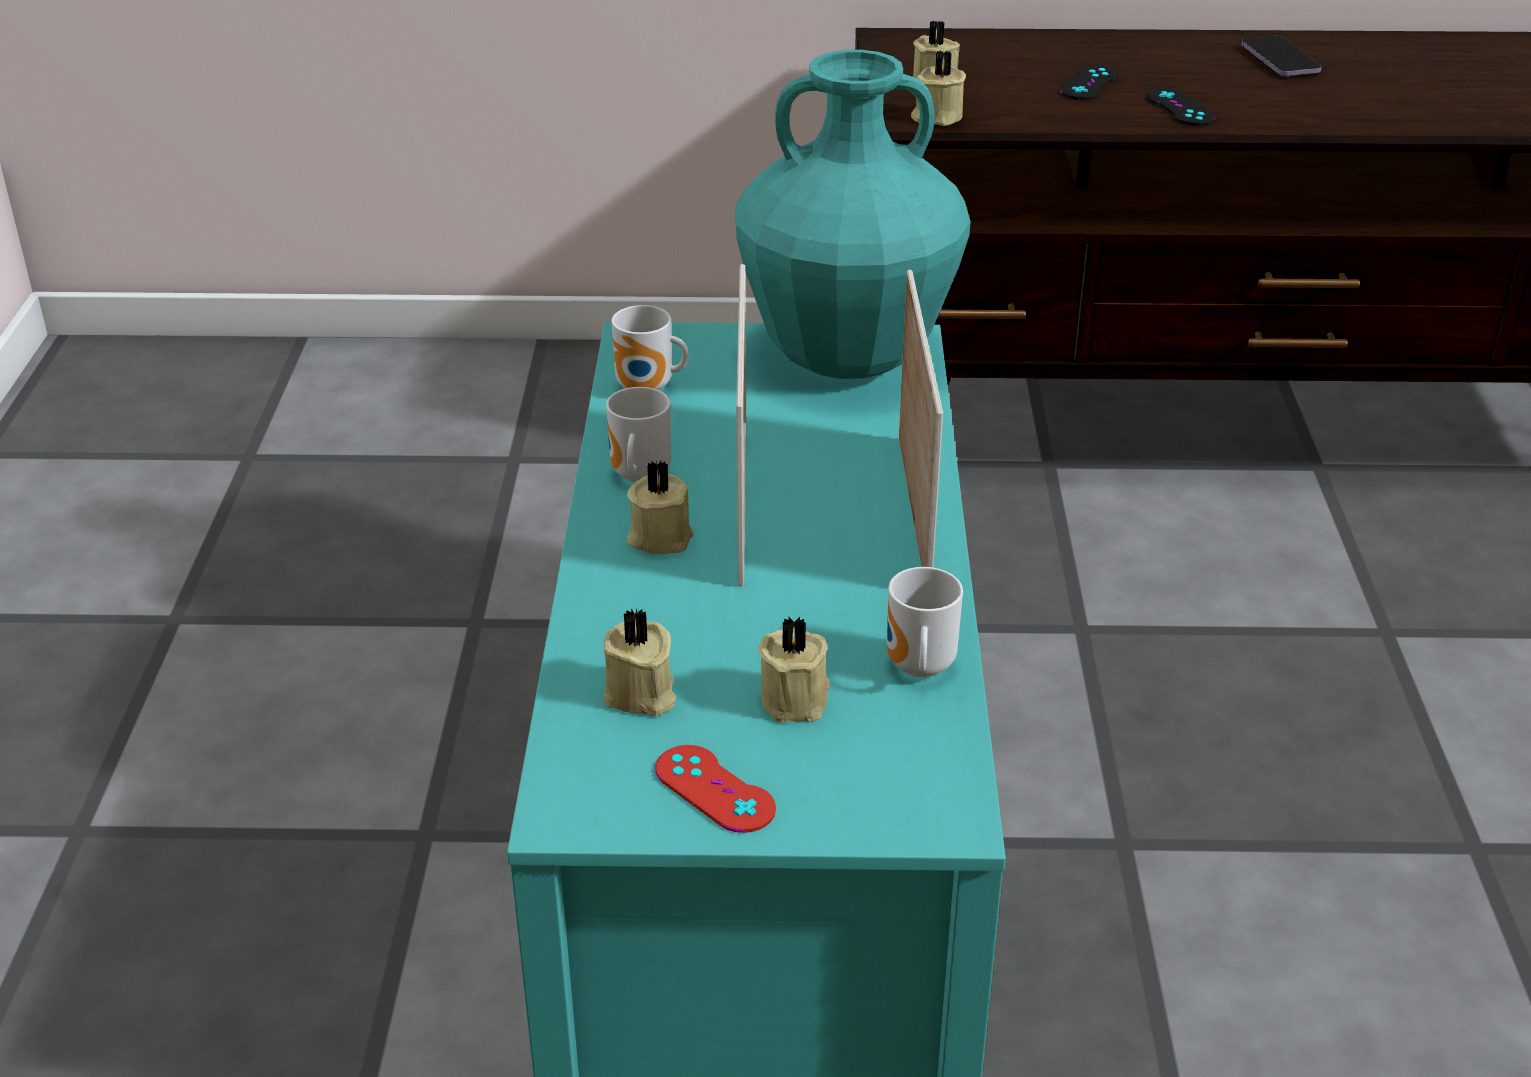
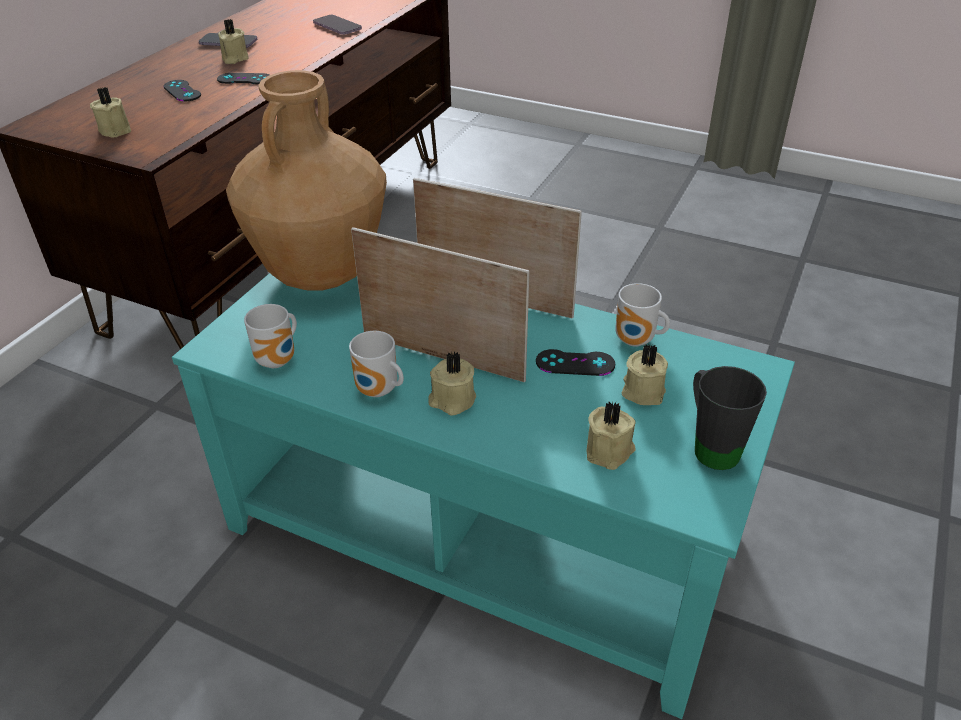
camera: 65 degrees left, 5 degrees up
red game controller [655,745,776,833] -> black mug [693,366,767,470]
turquoise vase [735,50,970,379] -> brown vase [226,70,387,291]
beige candle [911,50,966,126] -> beige candle moved to [218,19,249,64]
none -> phone [313,15,362,35]
none -> black game controller [536,349,615,376]

